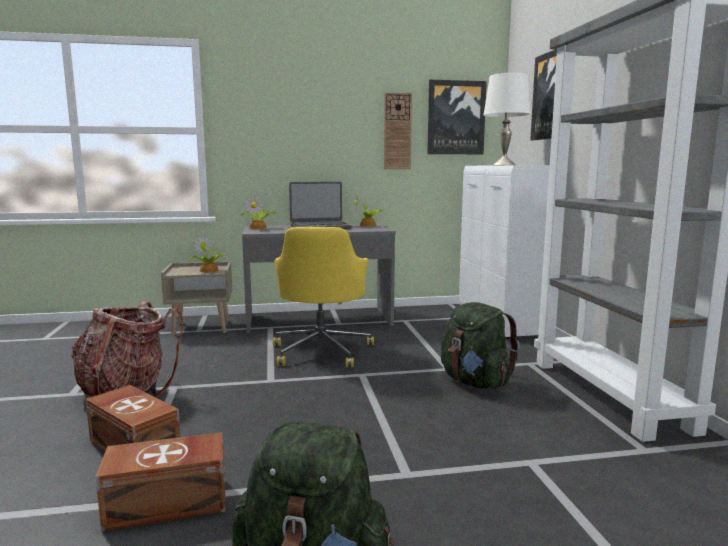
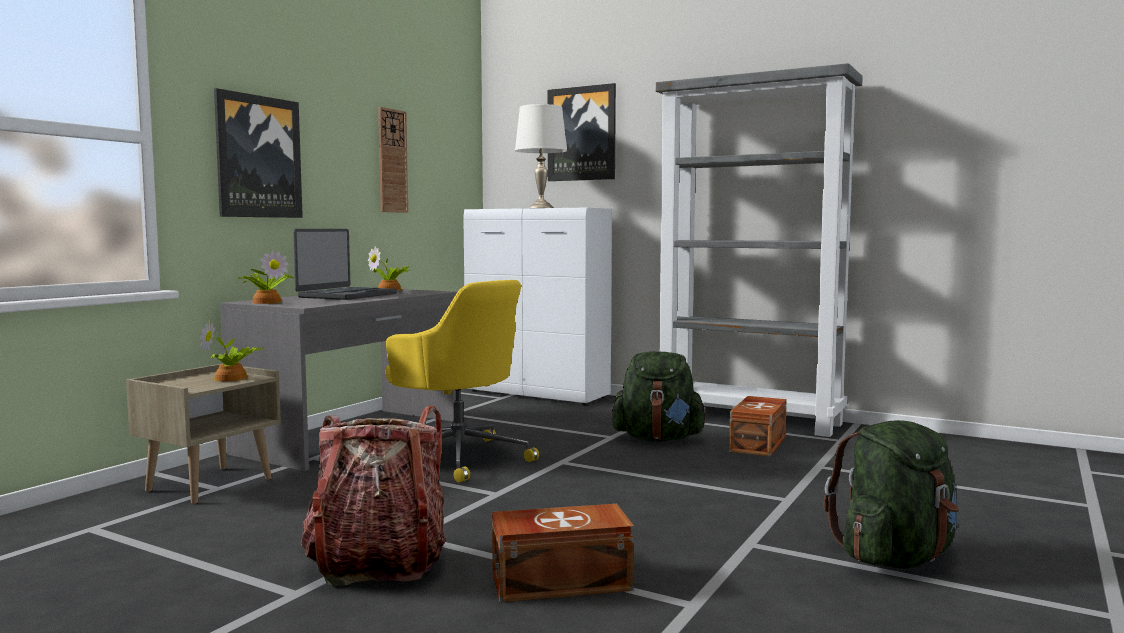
camera: 50 degrees left, 5 degrees down
brown storage box [95,432,225,531] -> brown storage box moved to [729,396,787,457]
picture [427,80,487,154] -> picture moved to [214,88,303,218]

